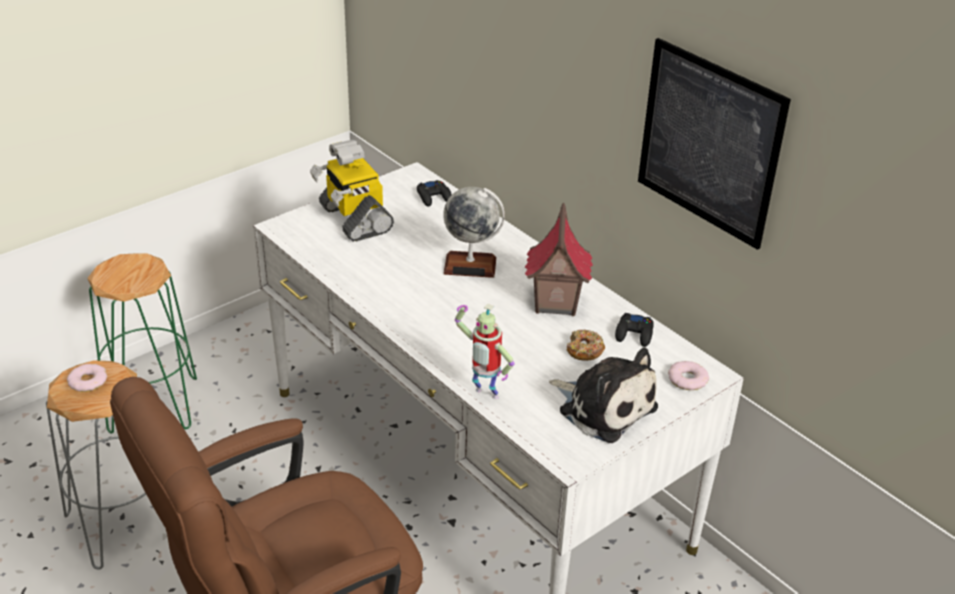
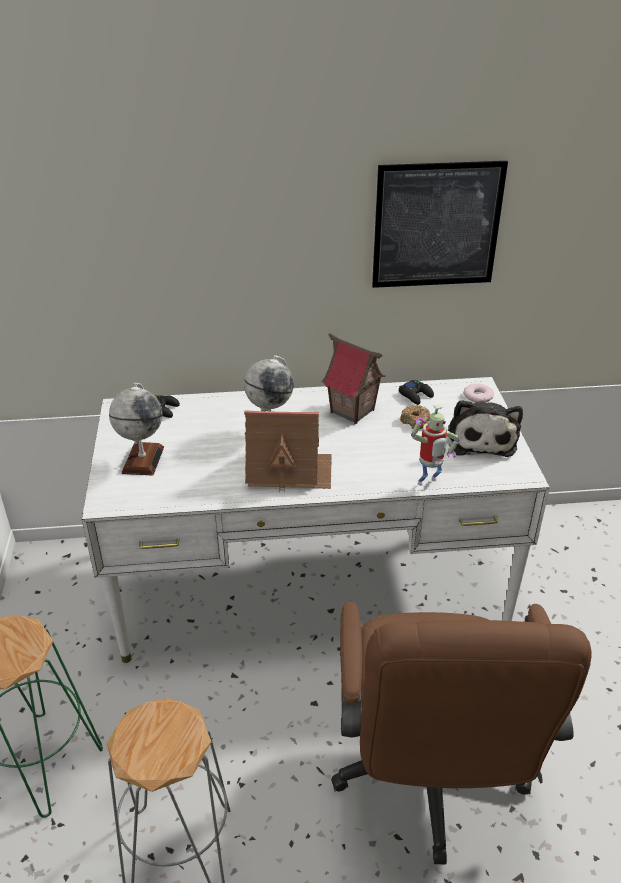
camera: 55 degrees left, 0 degrees up
donut [67,364,107,392] -> none
toy robot [310,139,394,242] -> globe [109,383,164,476]
plush toy [549,348,658,443] -> plush toy turned 105 degrees clockwise [447,400,523,457]
none -> toy house [244,410,332,493]

